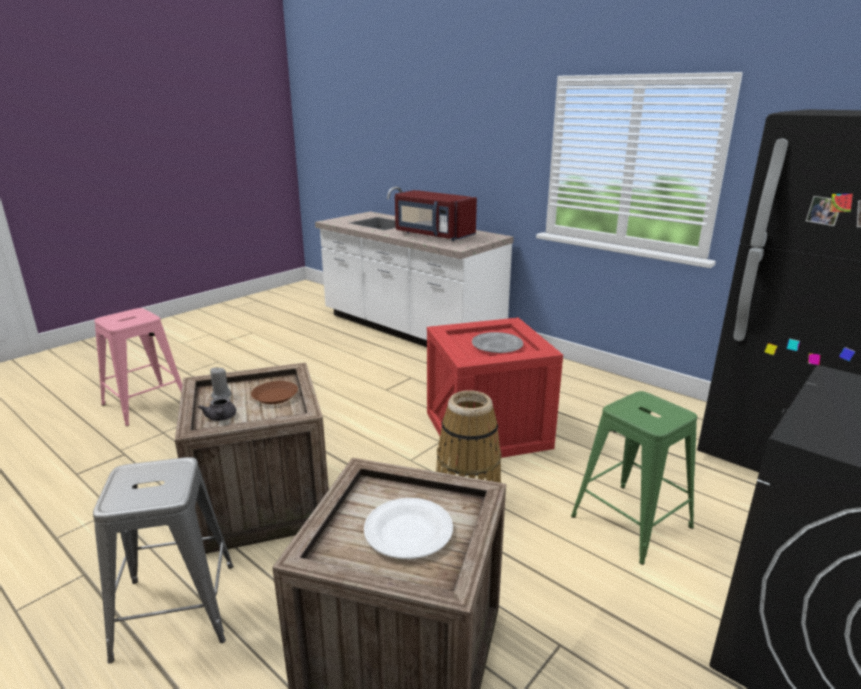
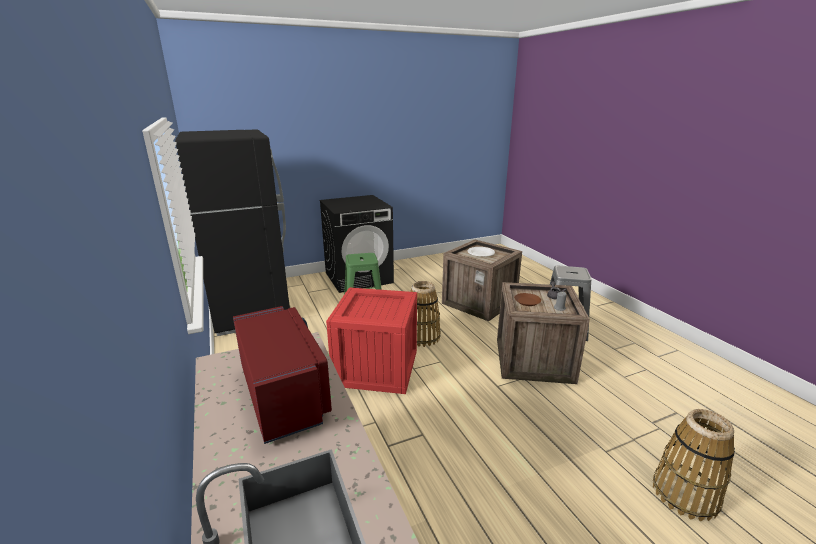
camera: 155 degrees left, 0 degrees up
pink stool [94,308,182,426] -> basket [653,409,735,521]
grey plate [472,332,523,353] -> none

